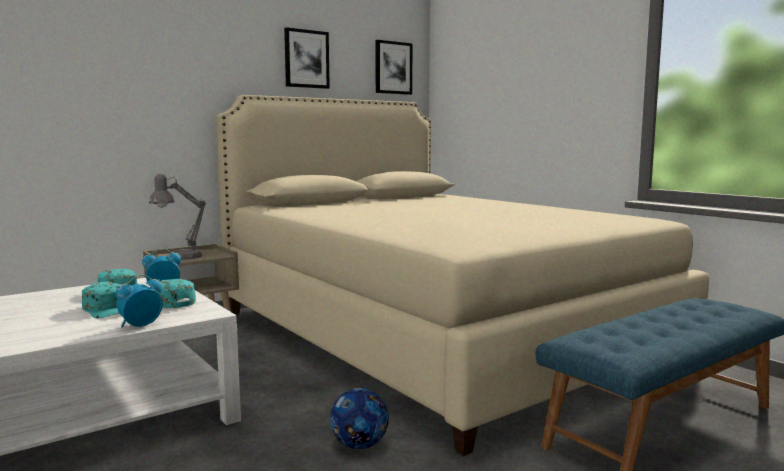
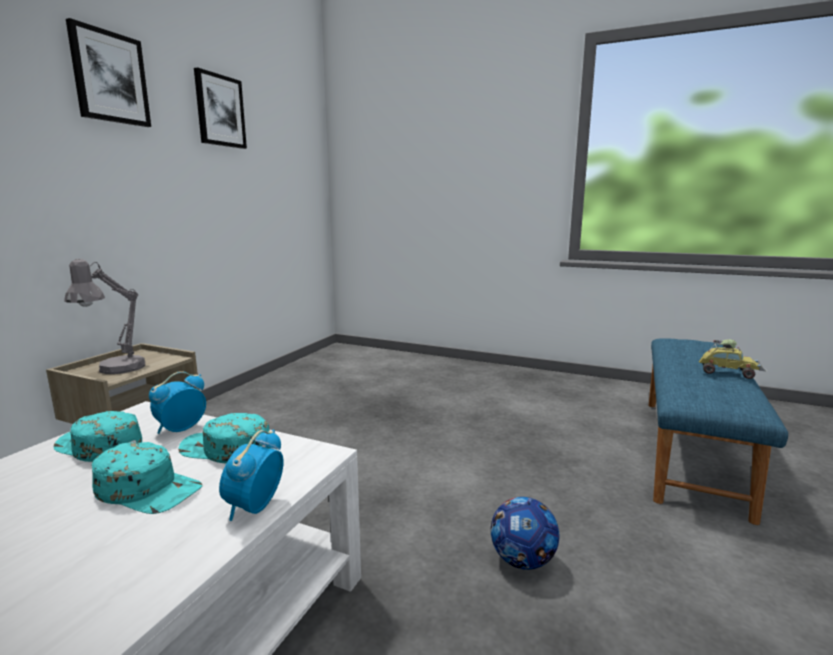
camera: 30 degrees left, 5 degrees up
beige bed [216,95,710,456] -> none
picture [375,40,412,95] -> picture moved to [66,18,151,127]
none -> toy car [699,339,767,379]

